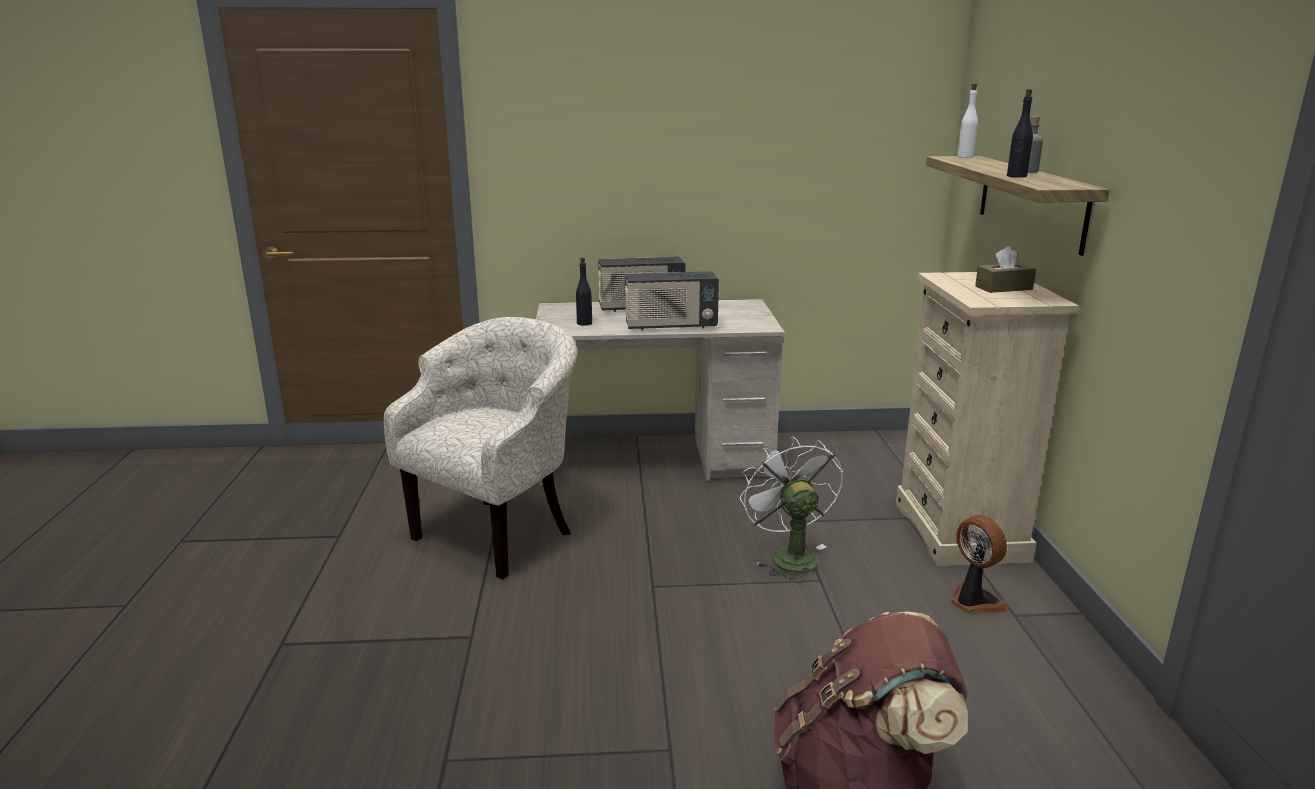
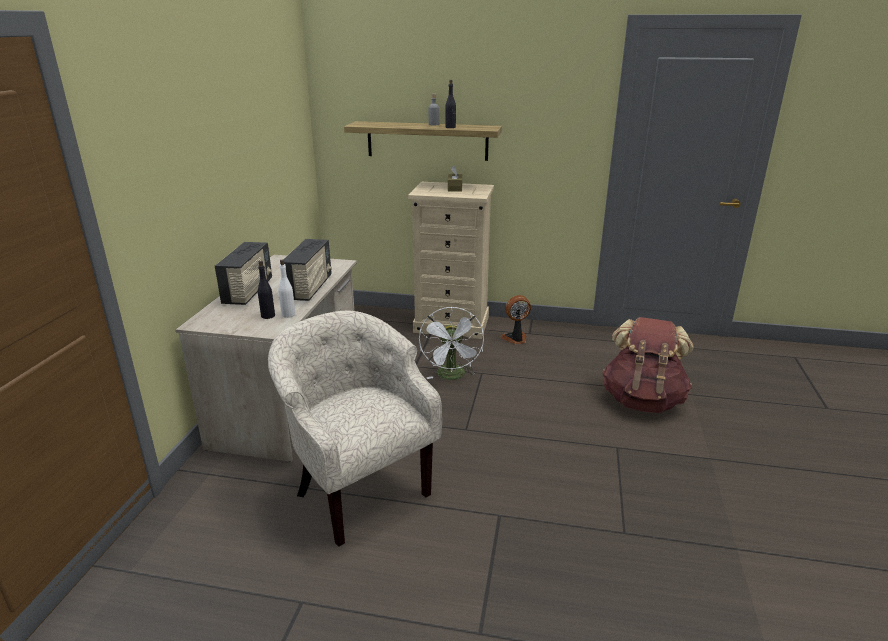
camera: 75 degrees left, 5 degrees up
white fan [740,436,843,583] -> white fan turned 90 degrees counterclockwise [419,307,484,380]
white bottle [957,84,978,158] -> white bottle moved to [278,260,295,318]

